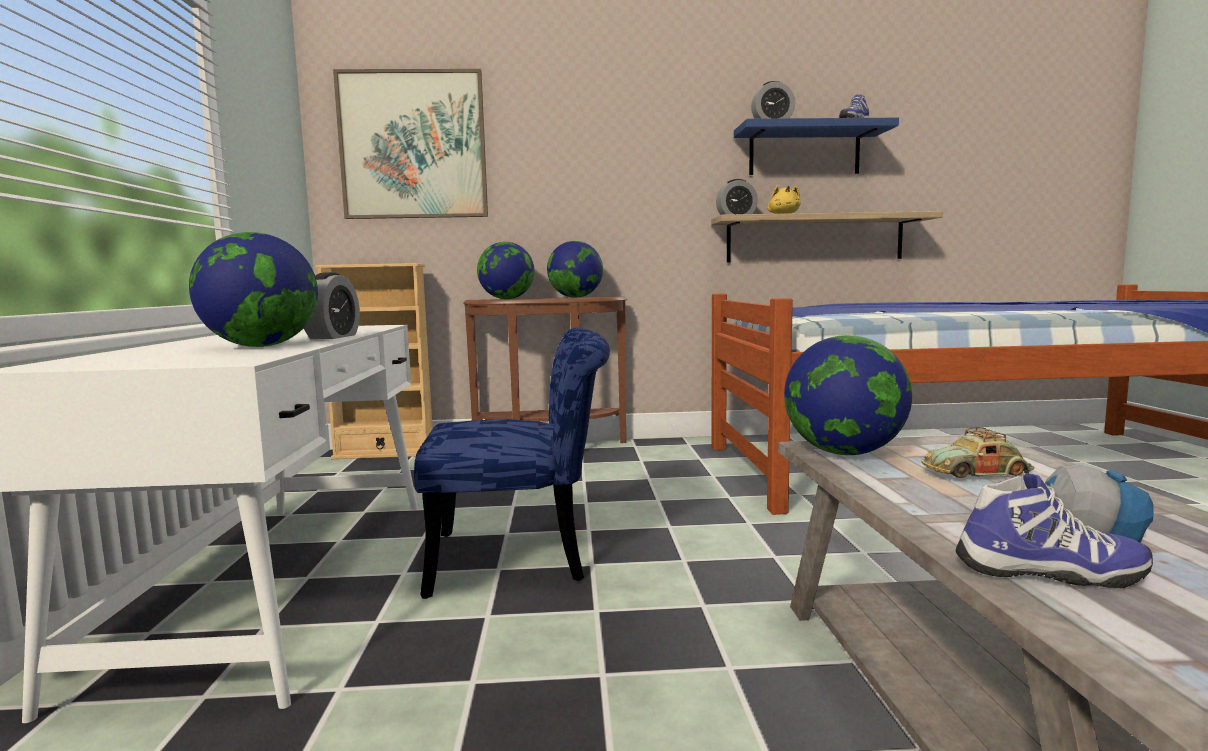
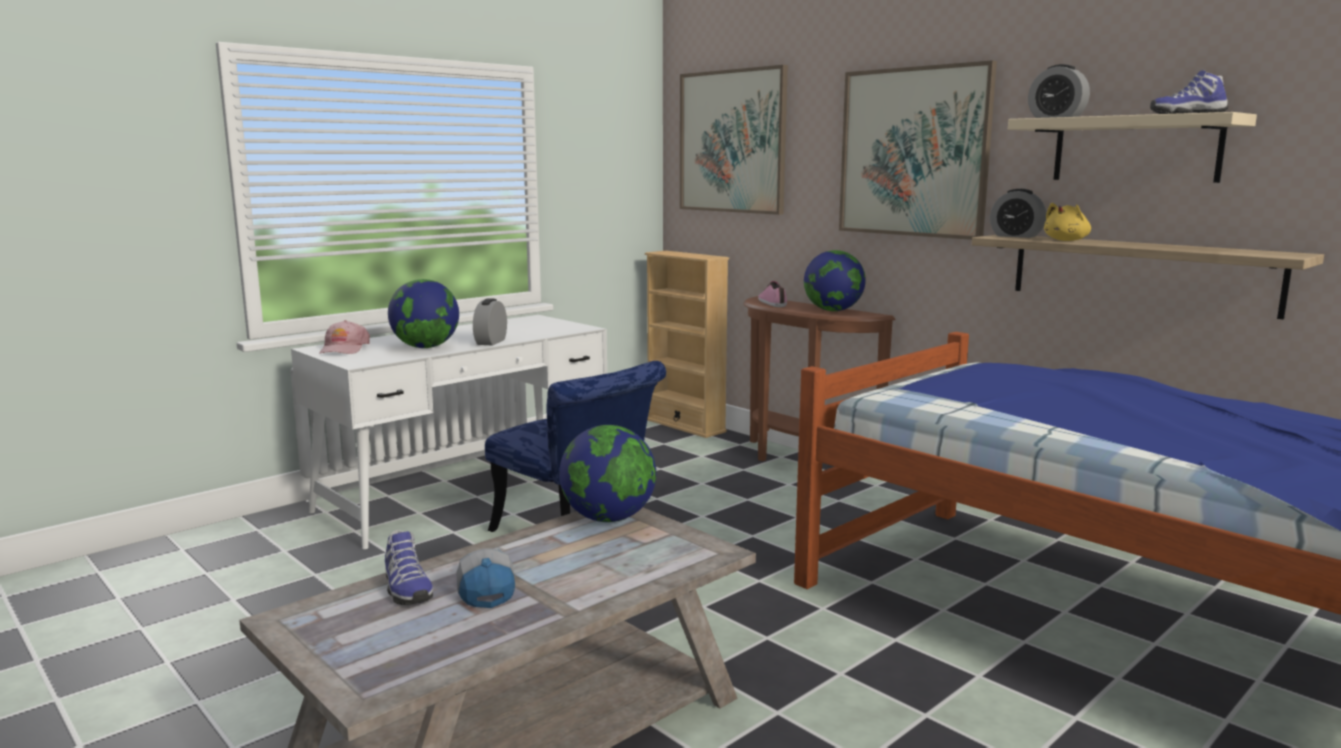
camera: 50 degrees right, 5 degrees up
alarm clock [304,272,360,339] -> alarm clock turned 135 degrees clockwise [473,298,507,346]
globe [477,242,535,299] -> shoe [758,281,787,307]
blue shelf [734,118,899,175] -> beige shelf [1008,112,1257,183]
toy car [922,427,1034,478] -> none
none -> pink cap [319,320,370,354]
none -> picture [839,60,997,240]

